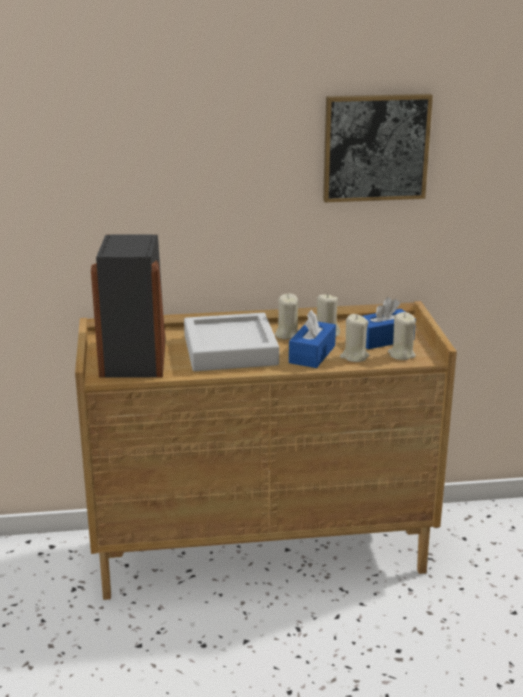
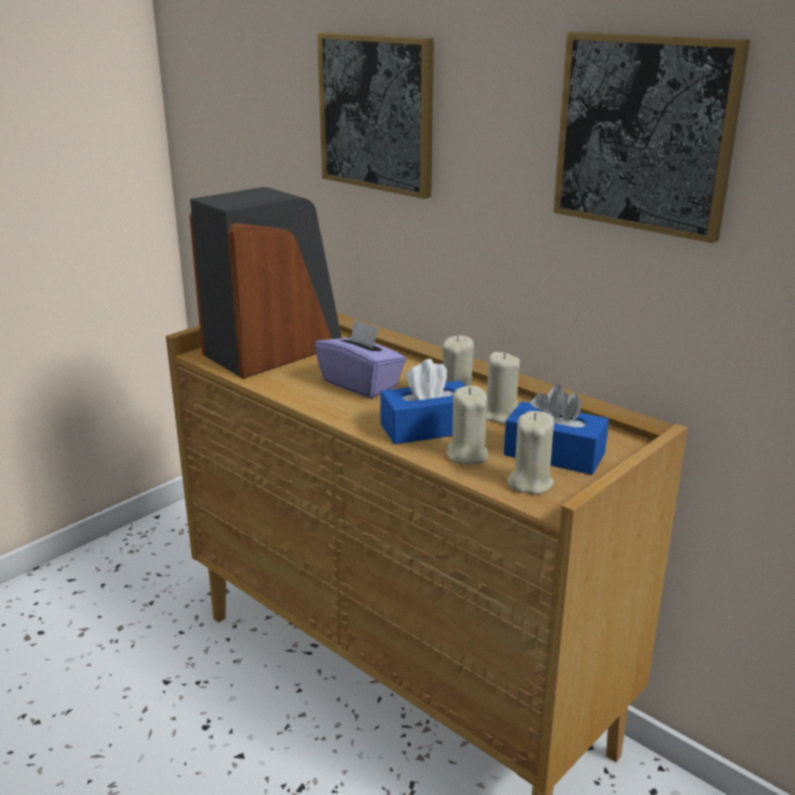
camera: 50 degrees right, 0 degrees up
grey tray [184,313,279,371] -> purple tissue box [314,319,407,398]
none -> picture [317,32,434,199]

